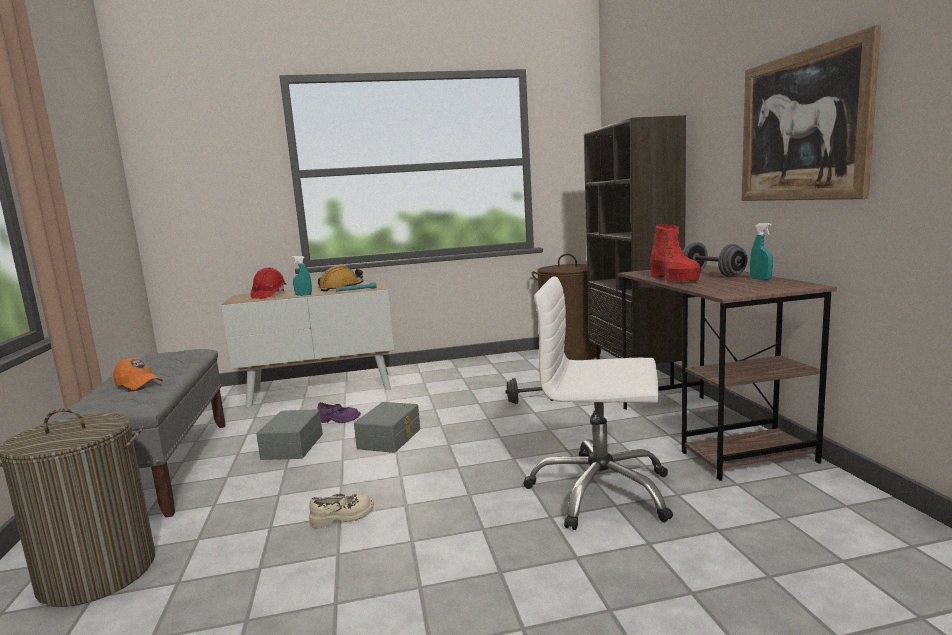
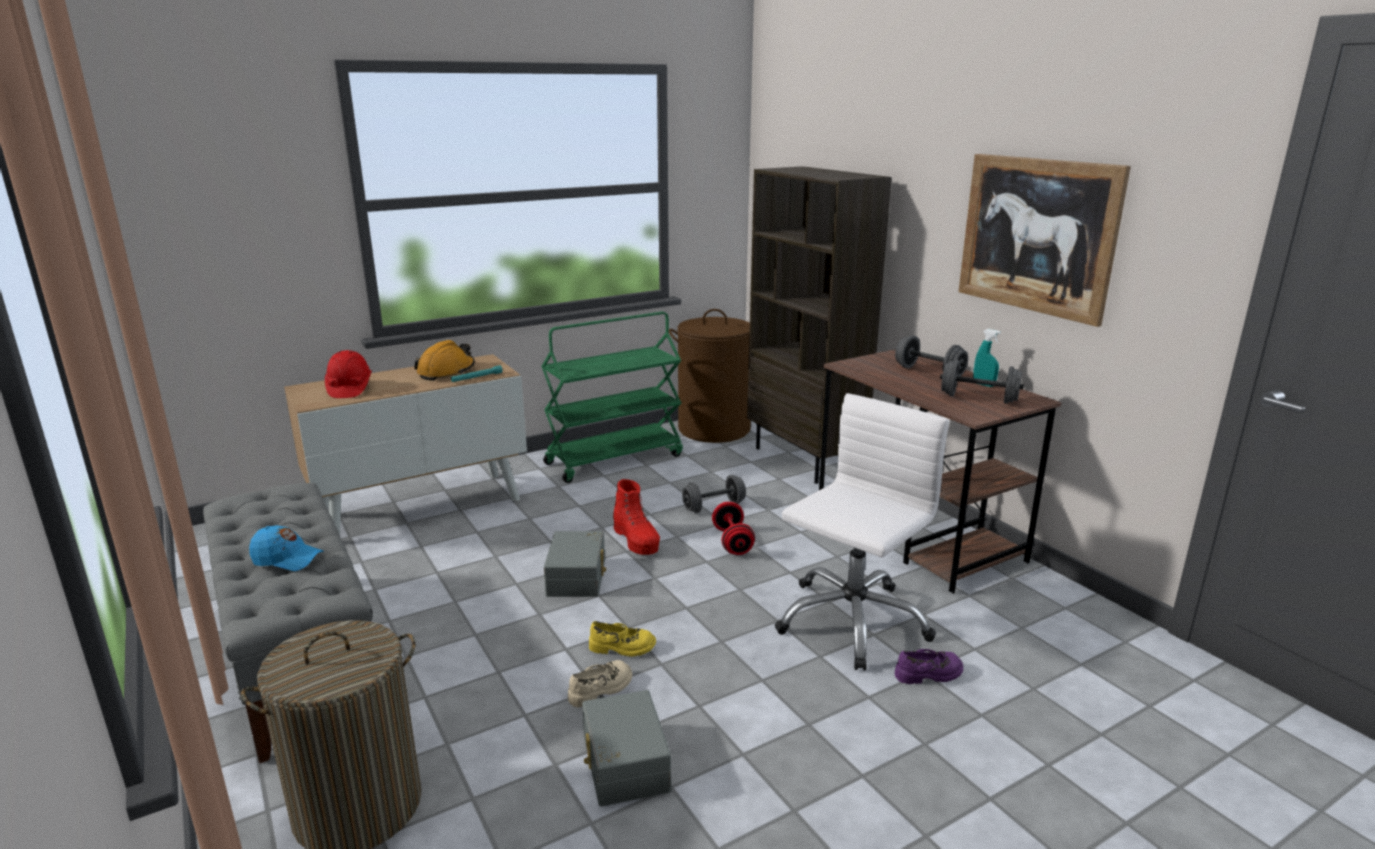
camera: 20 degrees left, 10 degrees up
orange cap [114,357,163,390] -> blue cap [249,525,324,571]
grey storage box [256,409,323,460] -> grey storage box moved to [582,690,671,807]
turquoise spray bottle [292,256,312,296] -> none
purple shoe [318,402,361,423] -> purple shoe moved to [895,649,963,684]
white office chair [523,276,673,530] -> white office chair turned 135 degrees clockwise [774,393,949,671]
red boot [650,224,701,282] -> red boot moved to [613,479,660,555]
none -> green cart [541,312,683,483]
none -> yellow shoe [589,621,656,657]
none -> red dumbbell [712,502,755,555]
none -> grey dumbbell [940,360,1024,404]

